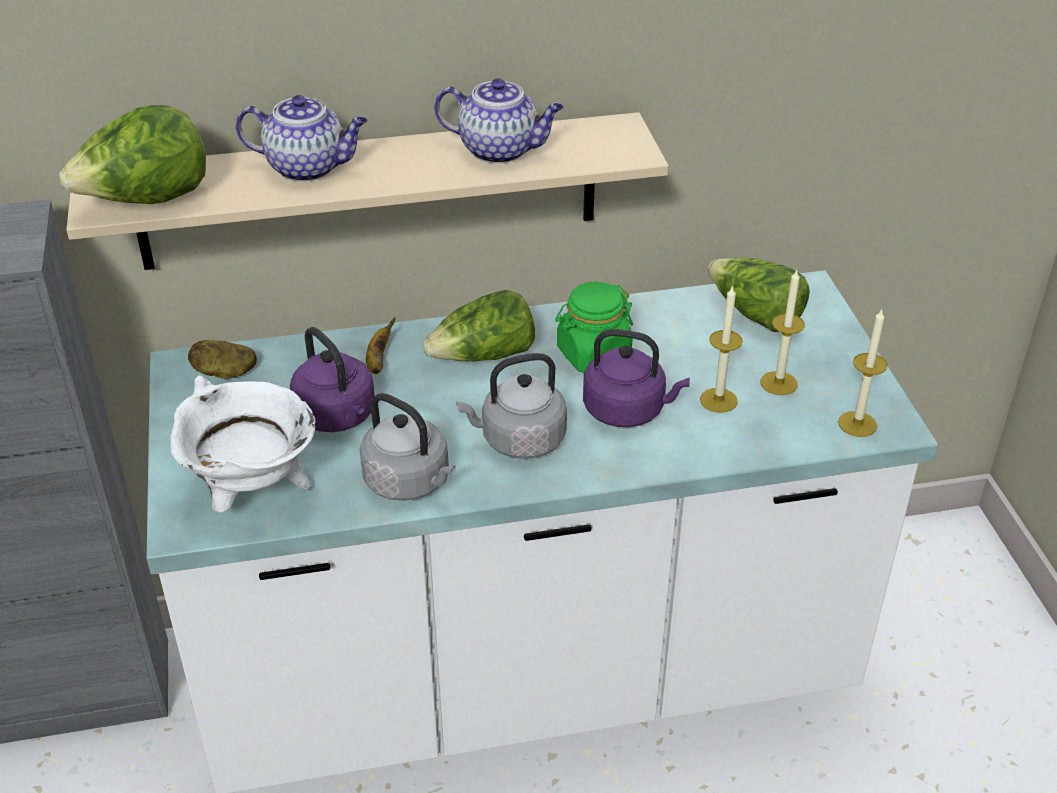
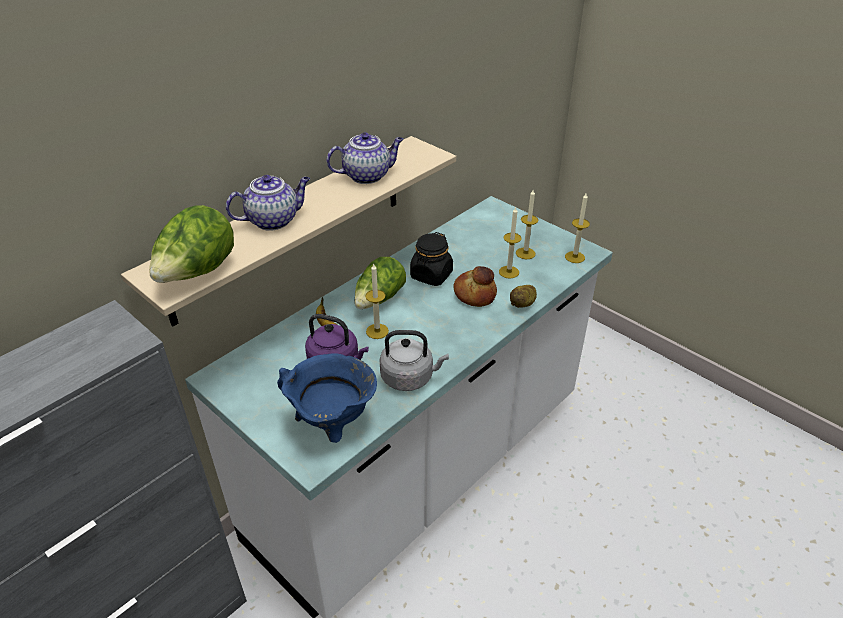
camera: 35 degrees left, 0 degrees up
white cooking pot [171,375,315,512] -> blue cooking pot [277,354,377,443]
potato [188,340,257,379] -> potato moved to [510,285,537,308]
grey kettle [456,353,567,459] -> none
green jar [555,281,633,373] -> black jar [410,232,453,286]
purple kettle [583,329,690,427] -> bread [453,266,497,307]
lettuce [708,257,810,332] -> none
none -> candle [365,264,389,339]

